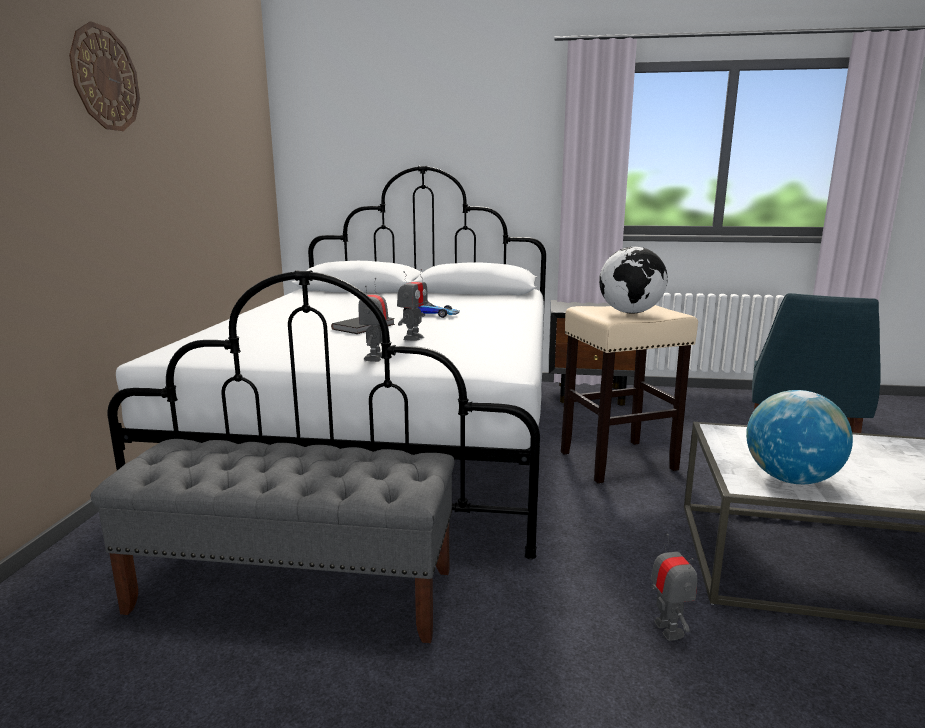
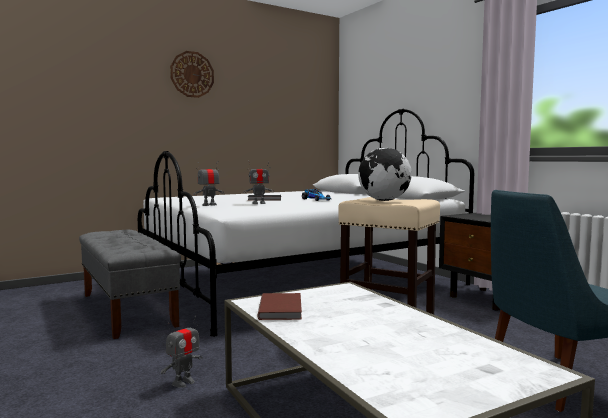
camera: 50 degrees right, 10 degrees down
globe [746,390,853,484] -> brown book [257,293,302,320]

